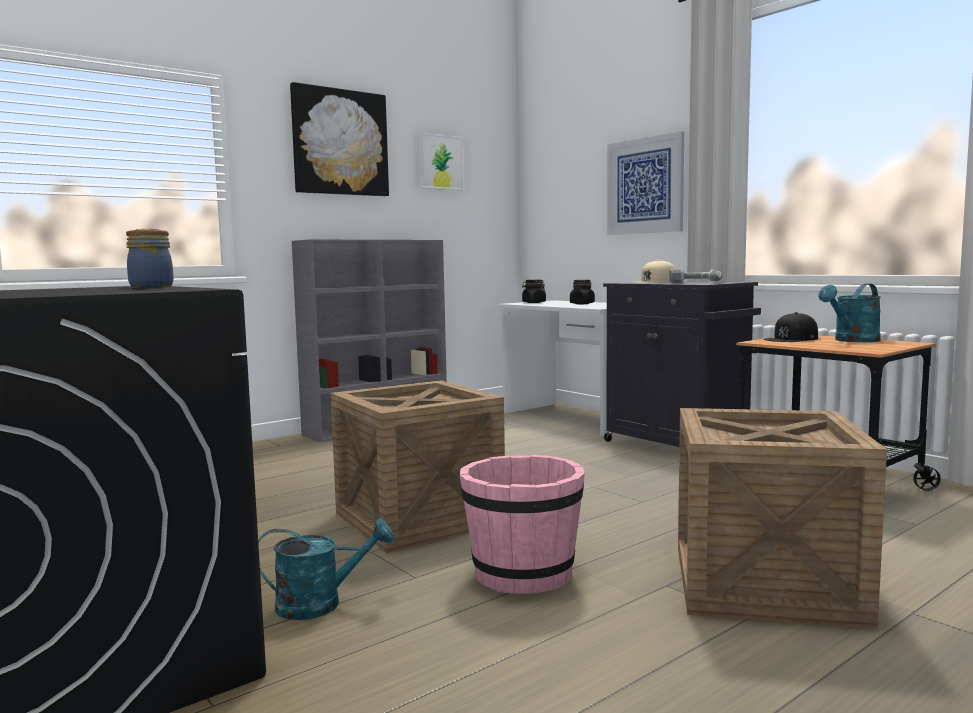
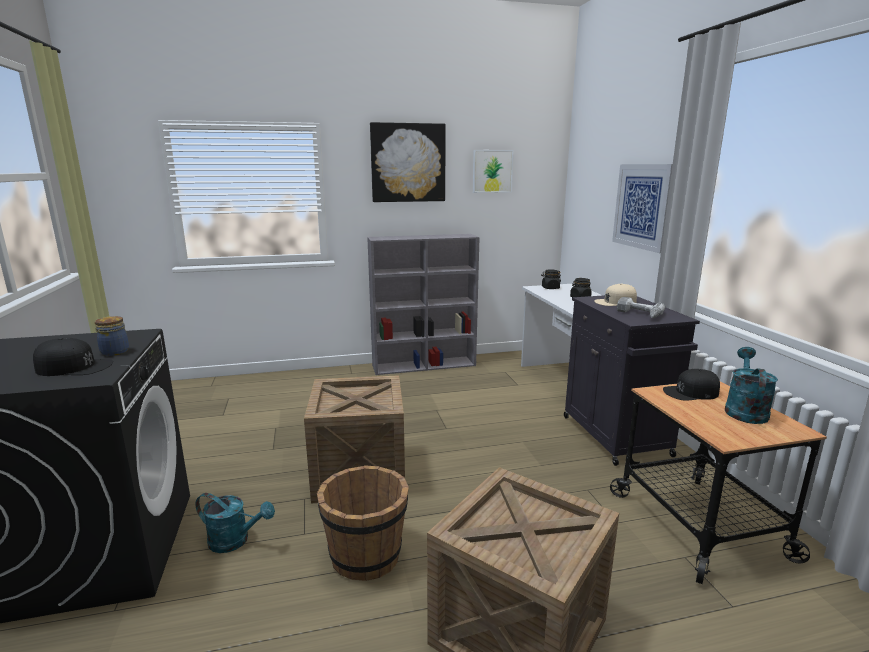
camera: 25 degrees right, 10 degrees up
pink bucket [459,455,585,594] -> brown bucket [317,465,409,581]
turquoise watering can [818,284,881,342] -> turquoise watering can turned 120 degrees clockwise [725,347,778,424]
none -> black cap [33,338,113,376]

